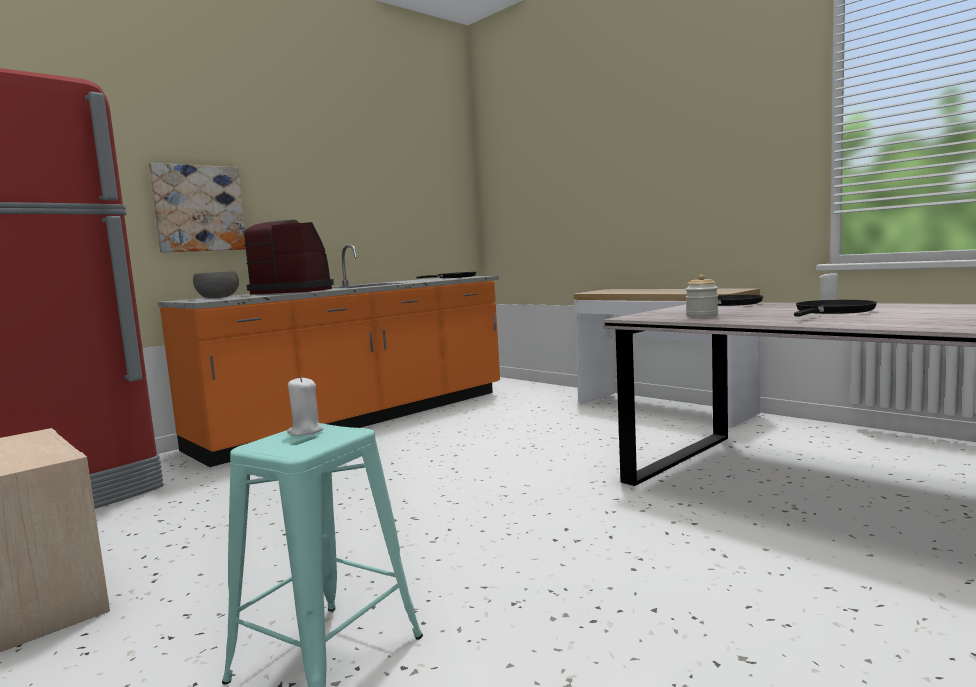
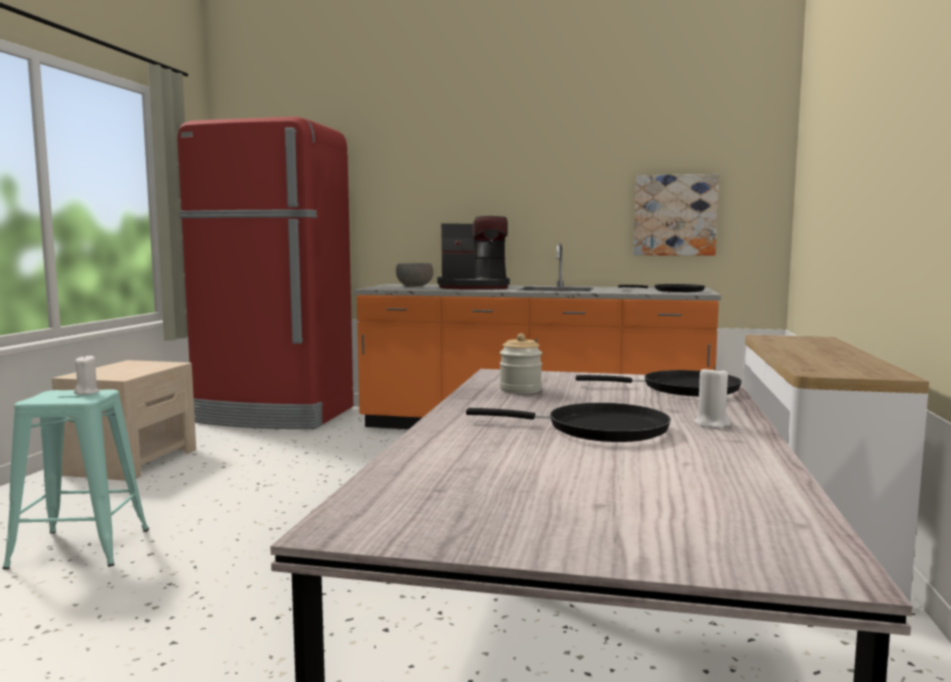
camera: 55 degrees right, 0 degrees up
picture [149,163,246,253] -> picture moved to [634,174,719,256]
coffee machine [244,220,334,295] -> coffee machine turned 105 degrees clockwise [437,216,510,290]

